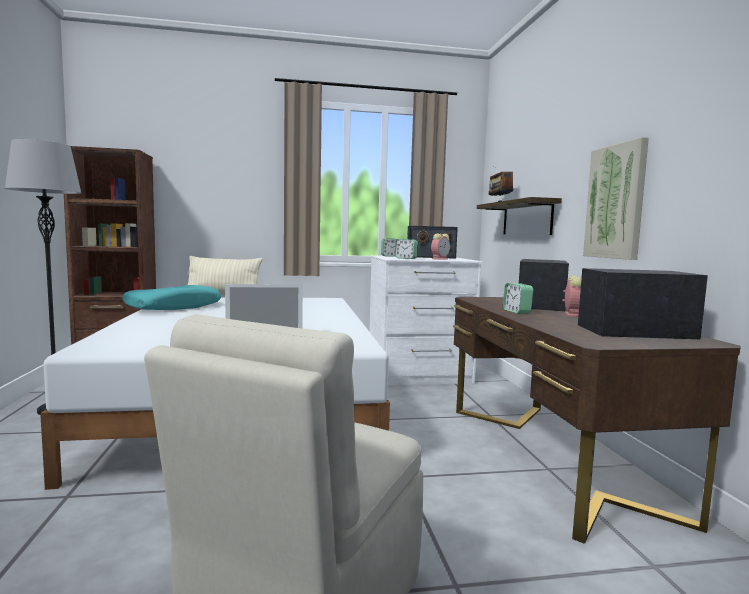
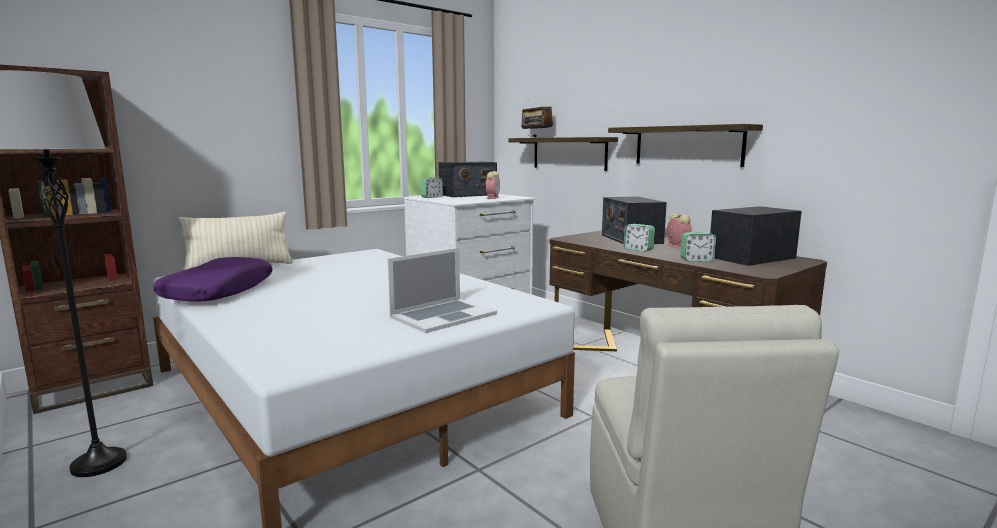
camera: 30 degrees left, 5 degrees up
turquoise pillow [122,285,221,310] -> purple pillow [153,257,273,302]
alarm clock [395,239,418,259] -> alarm clock moved to [680,232,716,262]
picture [583,137,649,260] -> shelf [608,124,763,167]

